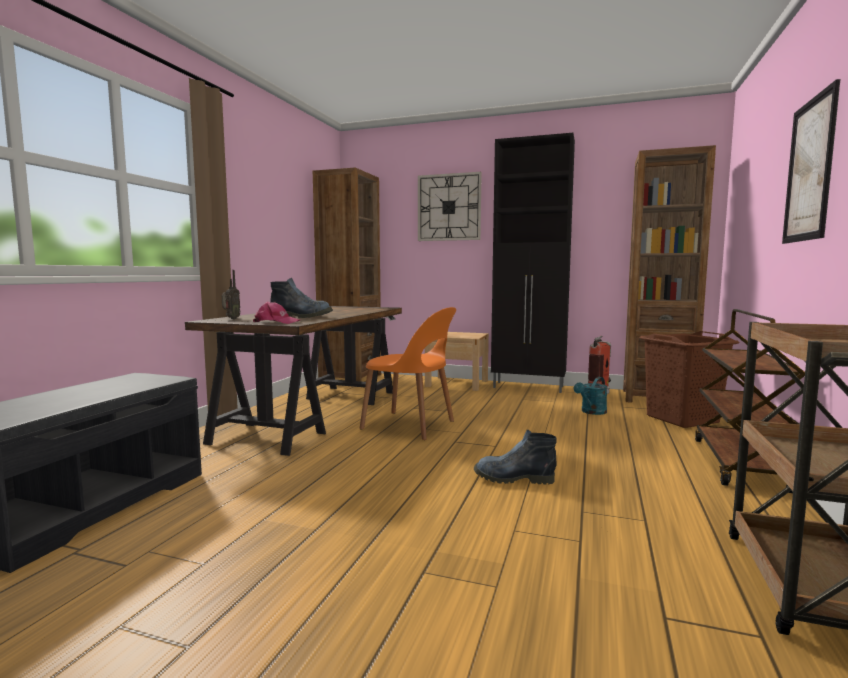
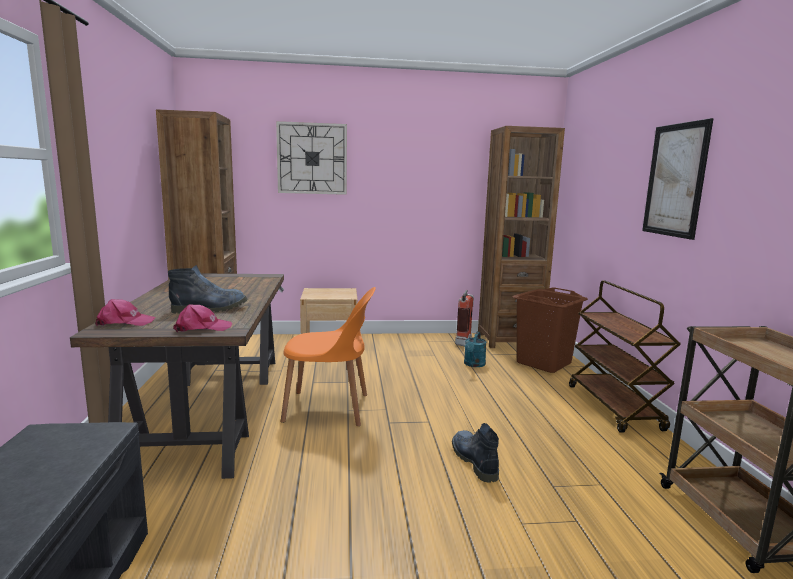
camera: 25 degrees left, 5 degrees up
radio [222,270,240,319] -> pink cap [95,299,156,326]
boot [474,430,557,485] -> boot turned 90 degrees clockwise [452,423,499,483]
black cabinet [491,133,575,393] -> none

